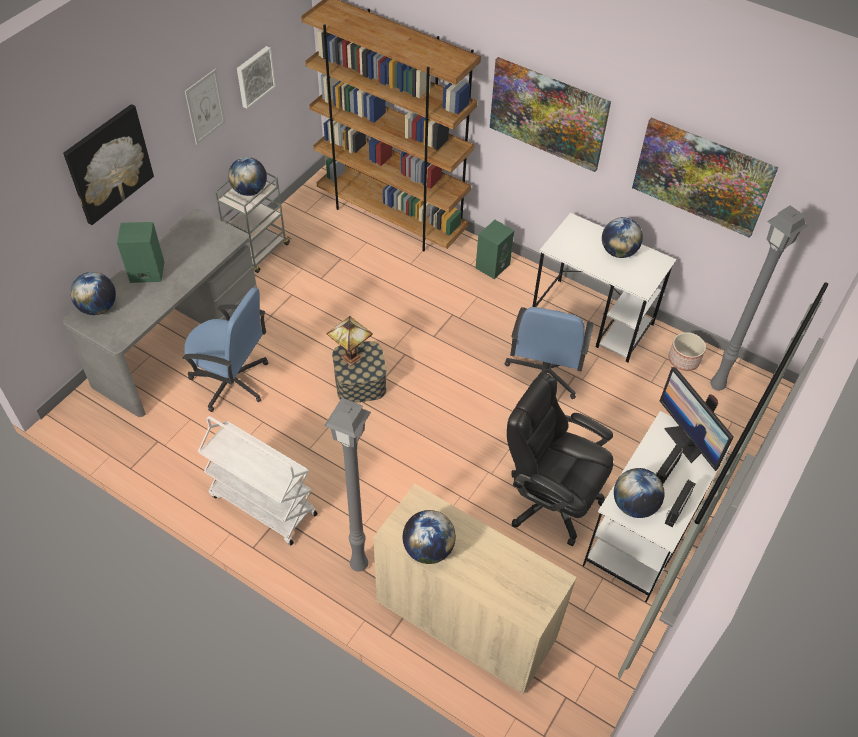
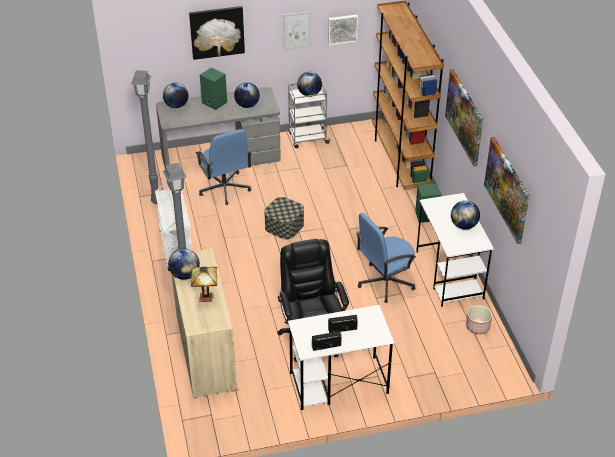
camera: 45 degrees right, 10 degrees down
table lamp [327,316,373,366] -> table lamp moved to [191,267,217,302]
globe [614,468,664,518] -> globe moved to [234,82,260,108]
monitor [660,367,734,471] -> none
grey floor lamp [710,205,808,391] -> grey floor lamp moved to [131,70,159,204]

